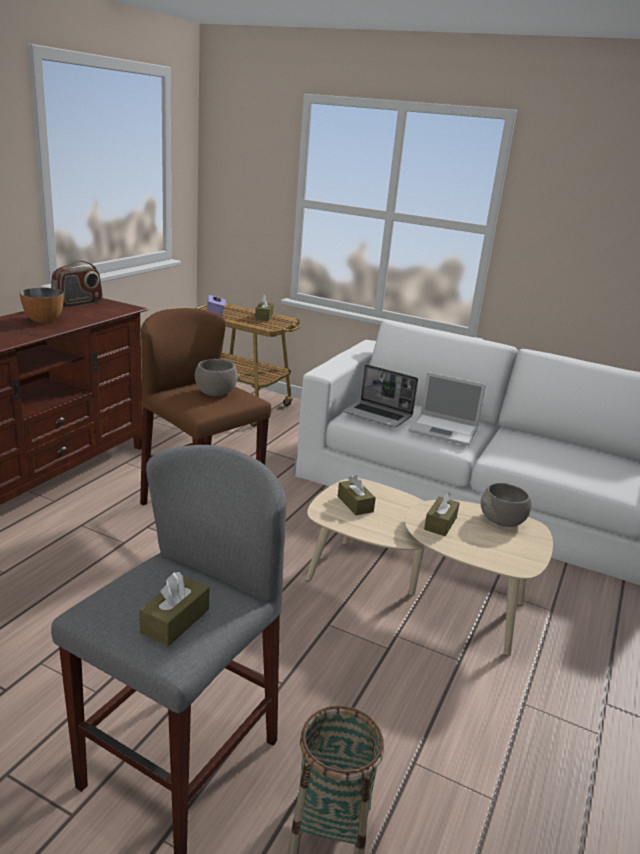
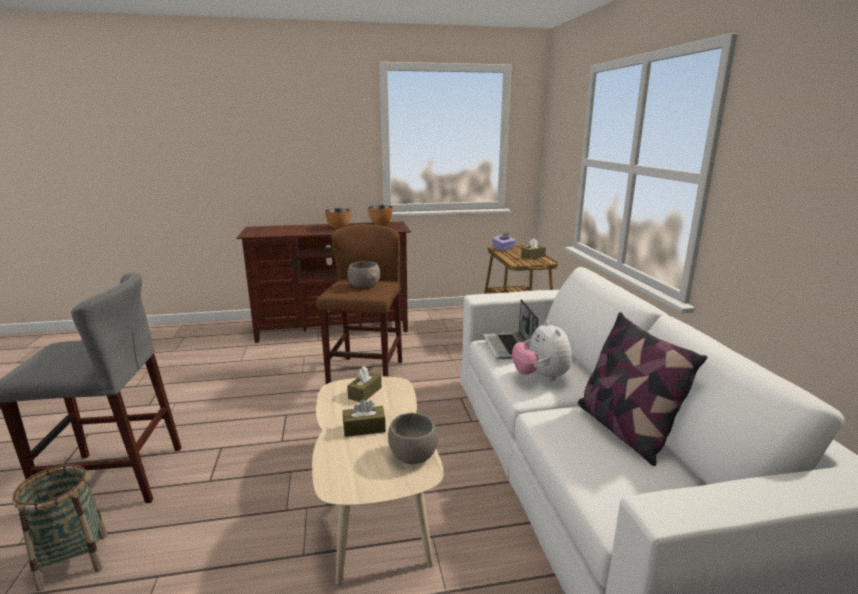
camera: 55 degrees right, 5 degrees down
radio [51,261,102,308] -> bowl [368,205,393,225]
brown tissue box [139,572,210,646] -> none
laptop [408,372,486,446] -> plush toy [512,321,572,381]
none -> pillow [577,312,707,466]

